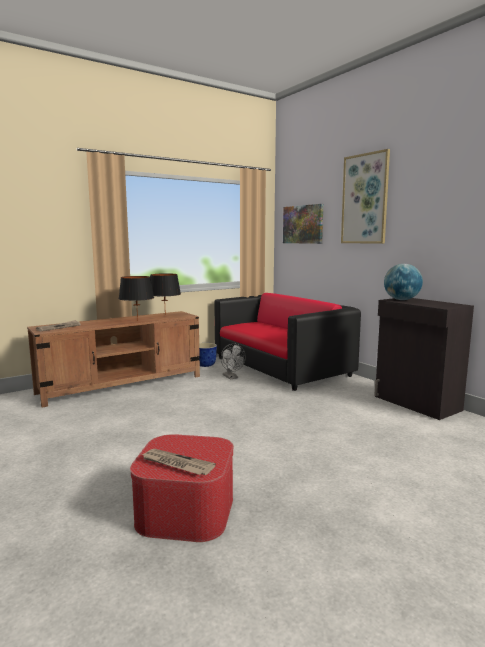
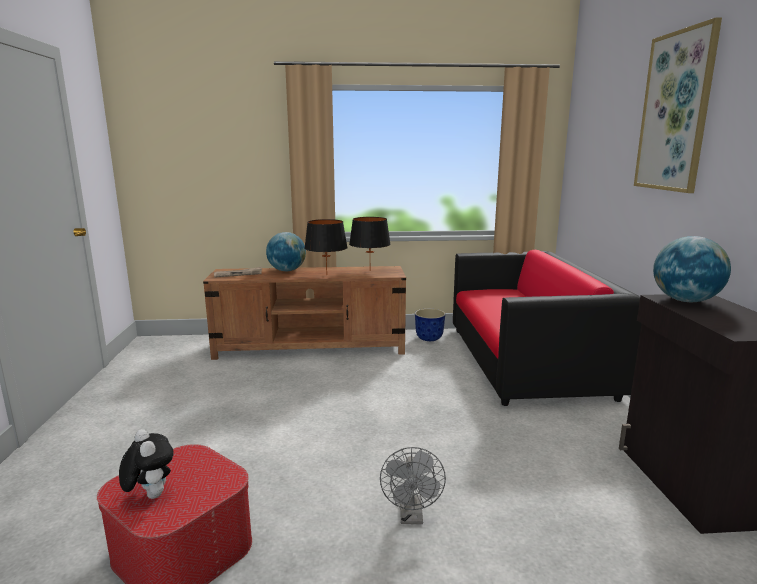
camera: 30 degrees right, 5 degrees up
newspaper [141,449,216,475] -> plush toy [119,429,174,499]
grey fan [221,343,246,379] -> grey fan moved to [380,447,446,524]
picture [283,204,323,244] -> none
none -> globe [266,232,306,271]

